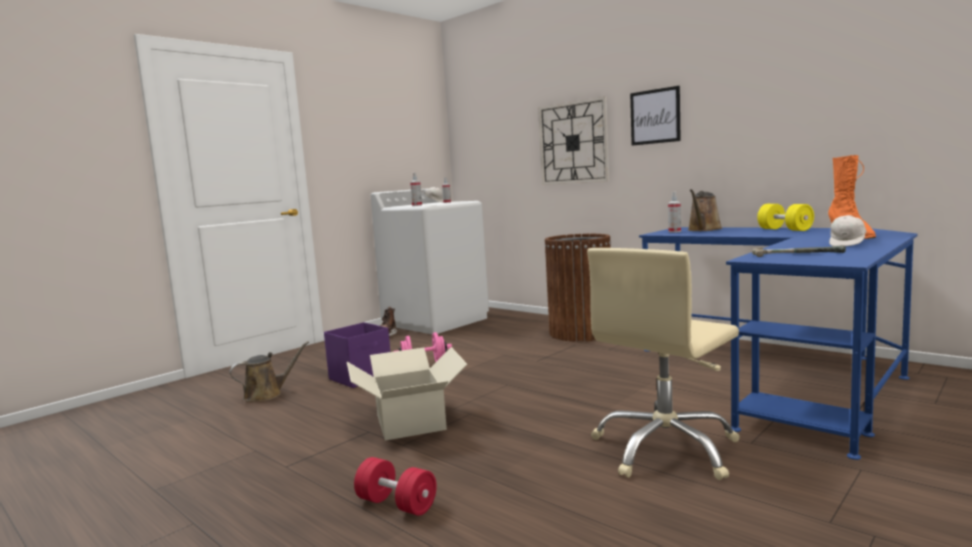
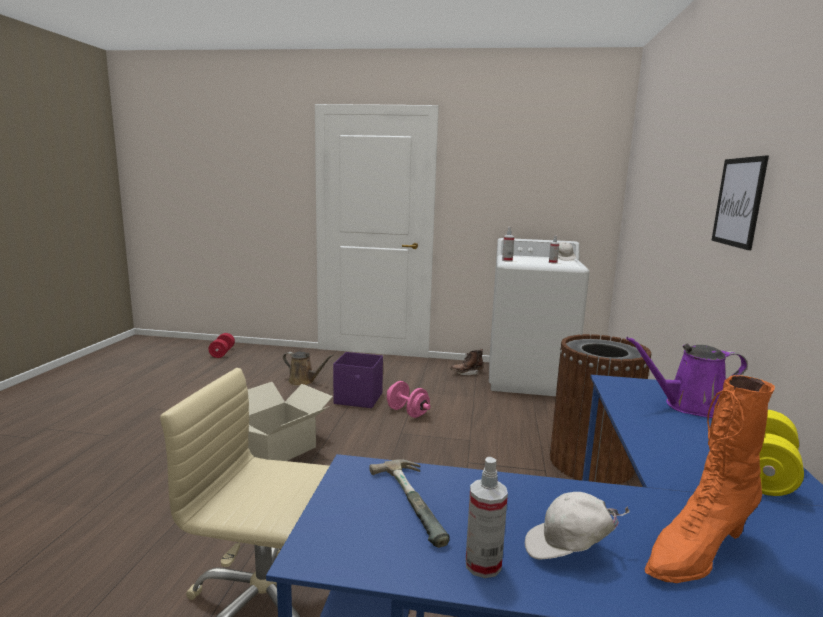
camera: 55 degrees right, 5 degrees up
red dumbbell [354,457,437,516] -> red dumbbell moved to [208,333,235,358]
wall clock [538,97,609,185] -> none
spray bottle [668,192,681,233] -> spray bottle moved to [466,457,508,578]
brown watering can [688,189,723,231] -> purple watering can [626,337,747,418]

